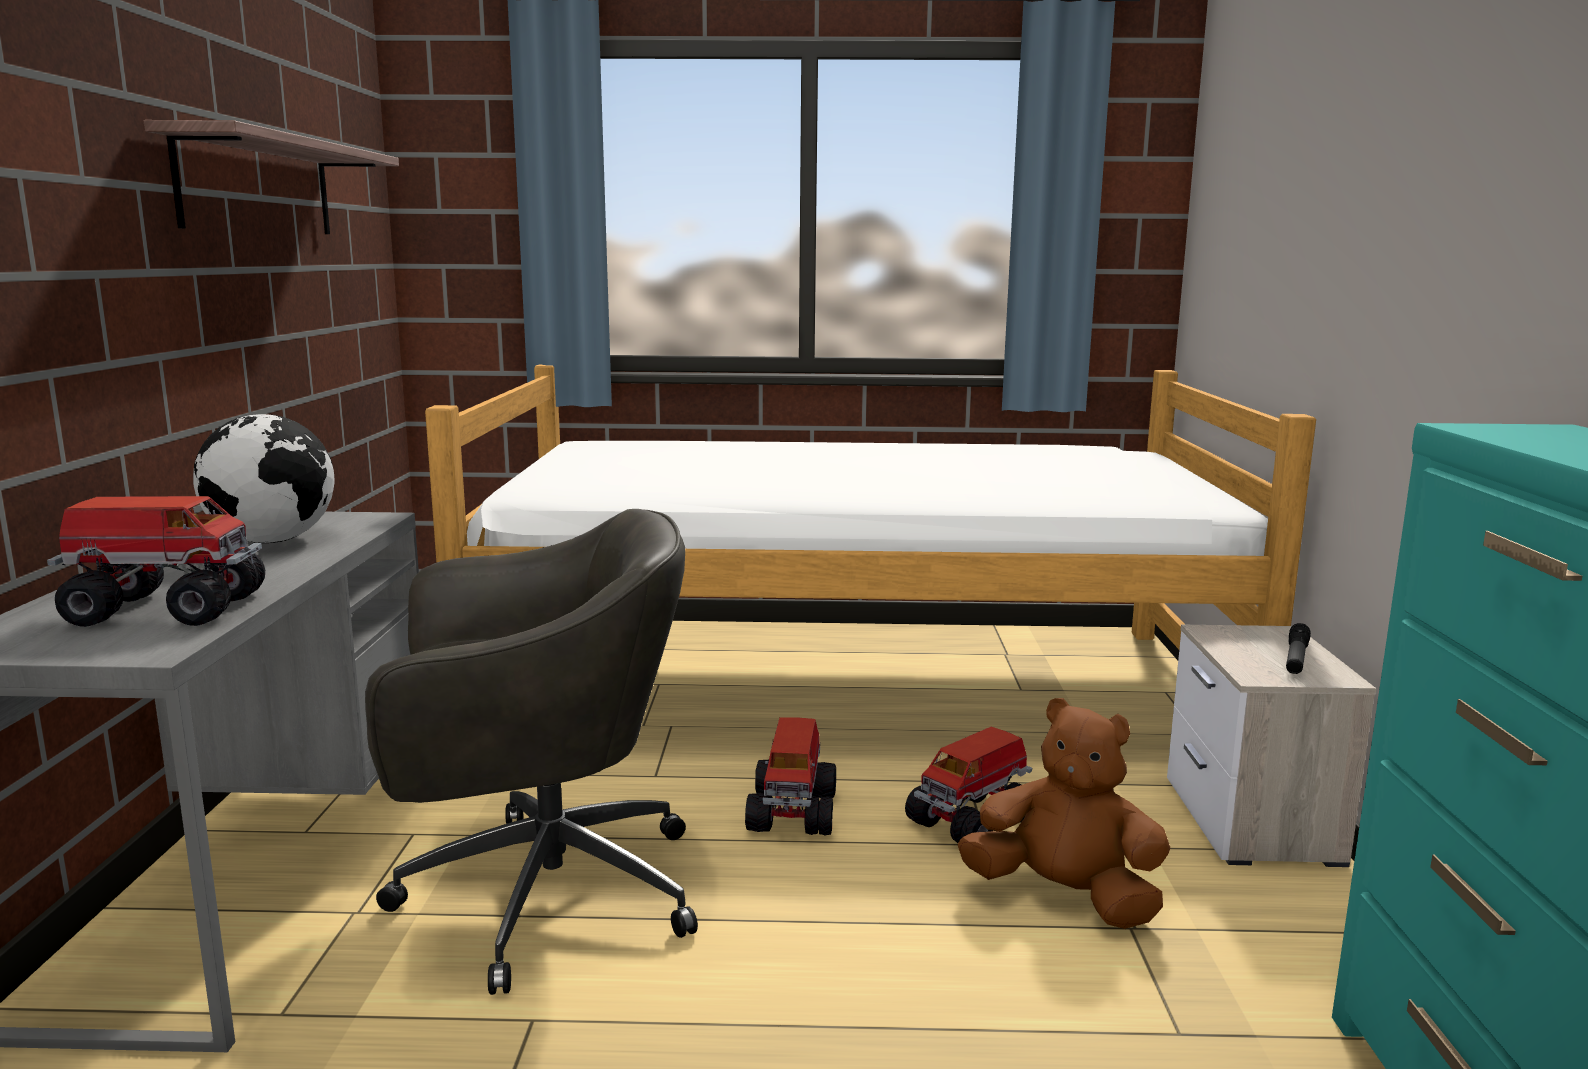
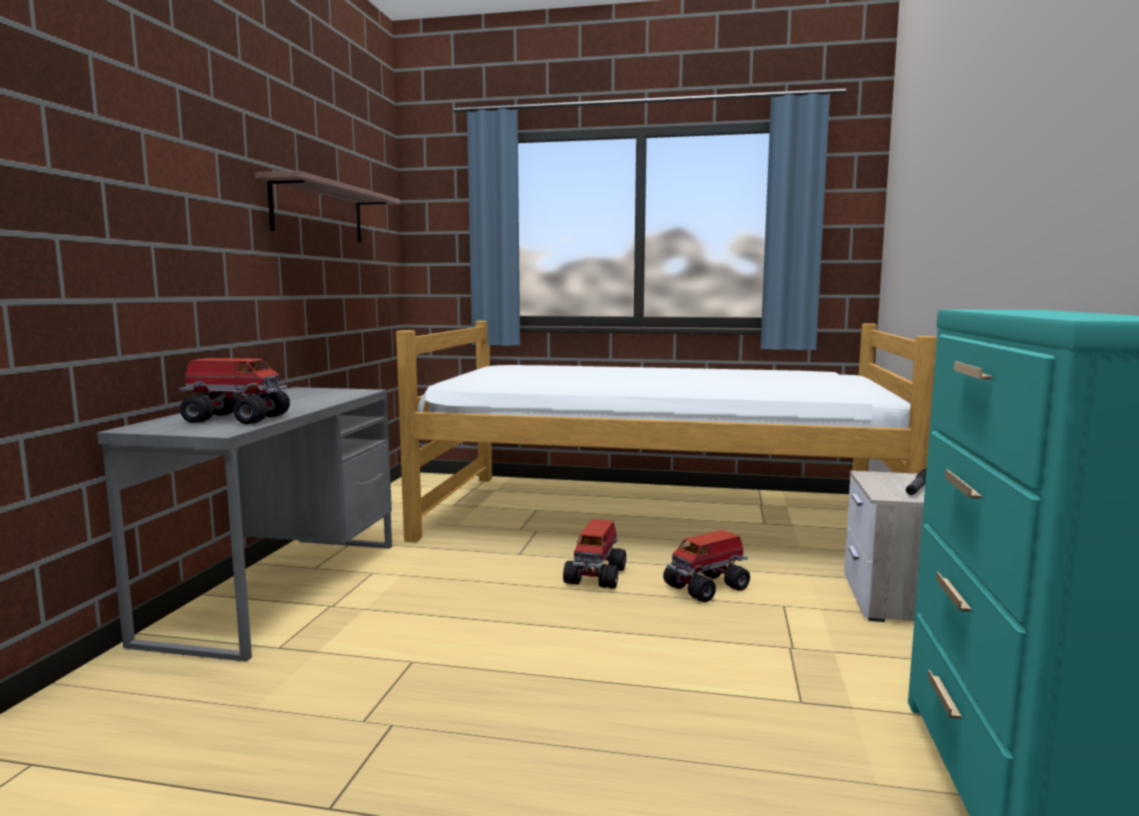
camera: 10 degrees right, 5 degrees down
globe [193,414,335,543] -> none
grey office chair [365,509,698,995] -> none
brown plush toy [958,698,1171,929] -> none

